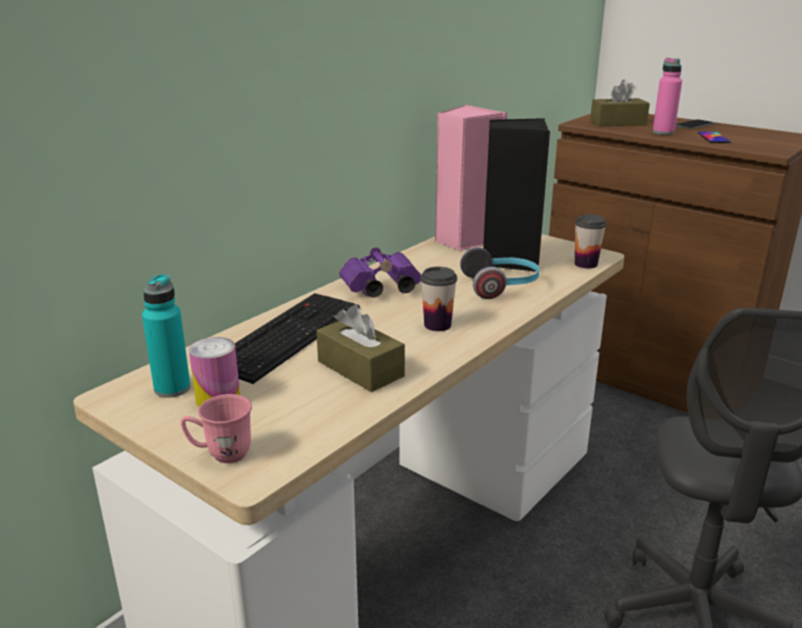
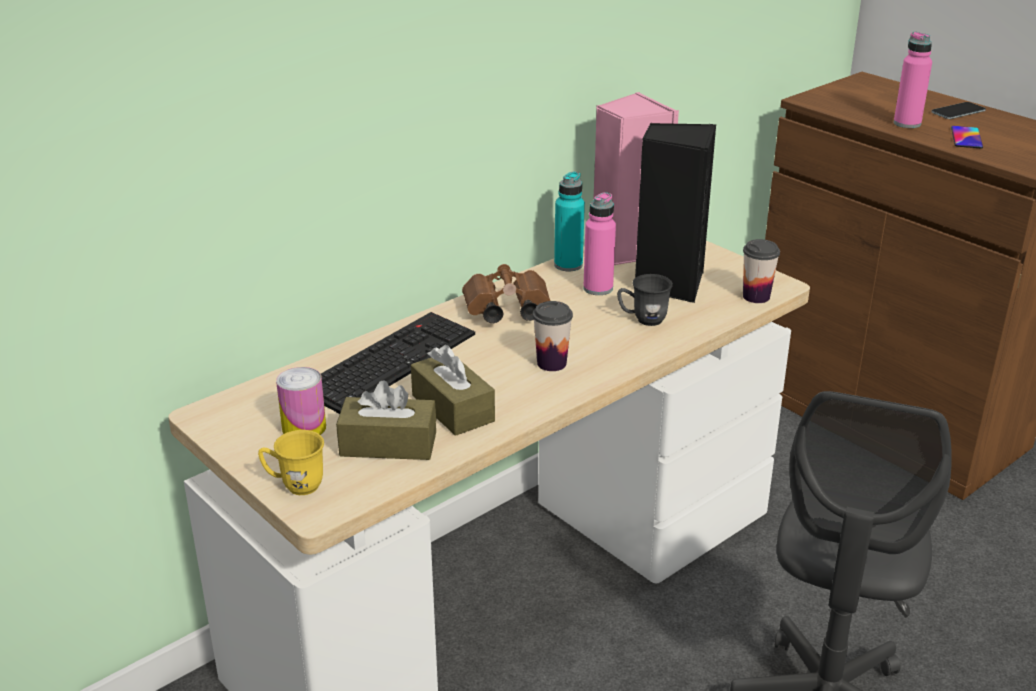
camera: 10 degrees right, 5 degrees up
turquoise bottle [142,274,191,398] -> turquoise bottle moved to [554,172,585,271]
pink mug [180,394,252,463] -> yellow mug [258,430,324,495]
purple binoculars [339,247,421,297] -> brown binoculars [462,264,551,323]
headphones [460,247,540,299] -> grey mug [617,274,673,326]
brown tissue box [590,80,650,126] -> brown tissue box moved to [336,380,436,460]
none -> pink bottle [583,192,616,295]

